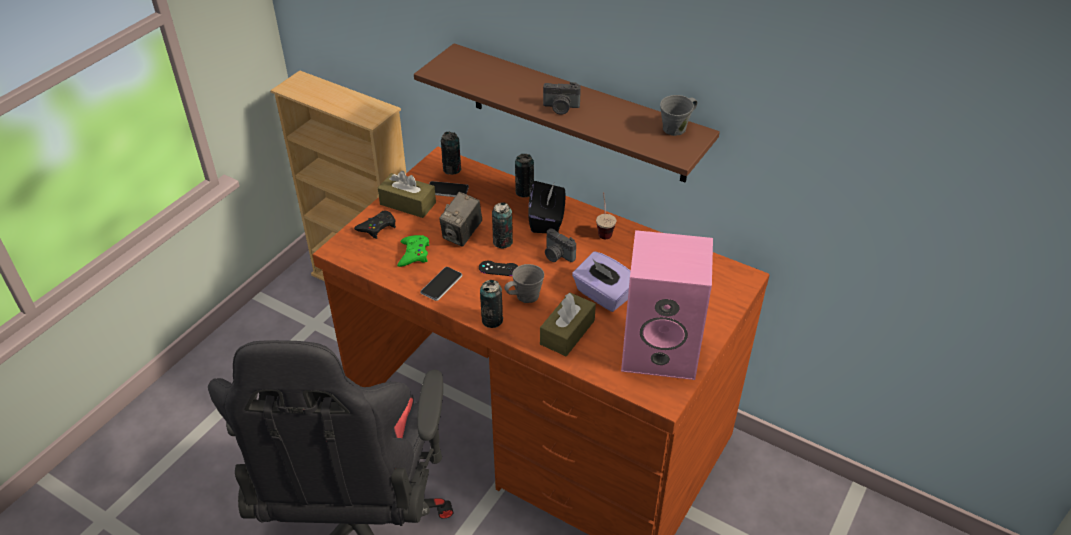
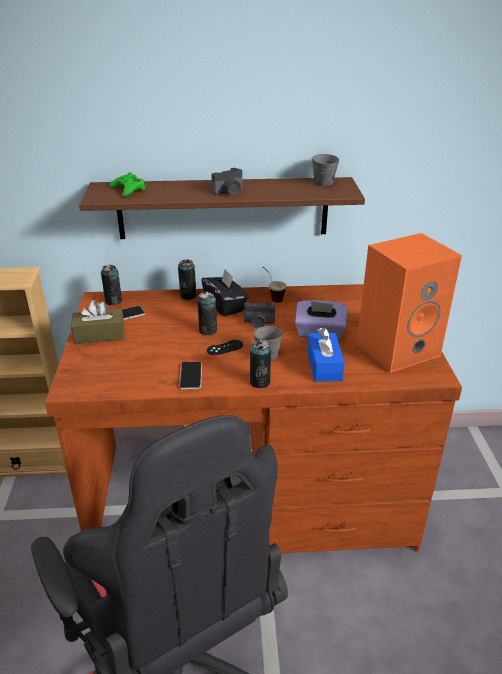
camera: 35 degrees left, 10 degrees down
black game controller [354,210,396,239] -> none
green game controller [397,235,429,267] -> green game controller moved to [109,172,146,197]
camera [439,192,482,247] -> none
brown tissue box [540,292,596,356] -> blue tissue box [307,327,345,382]
pink speaker [621,230,713,380] -> orange speaker [357,233,462,373]

